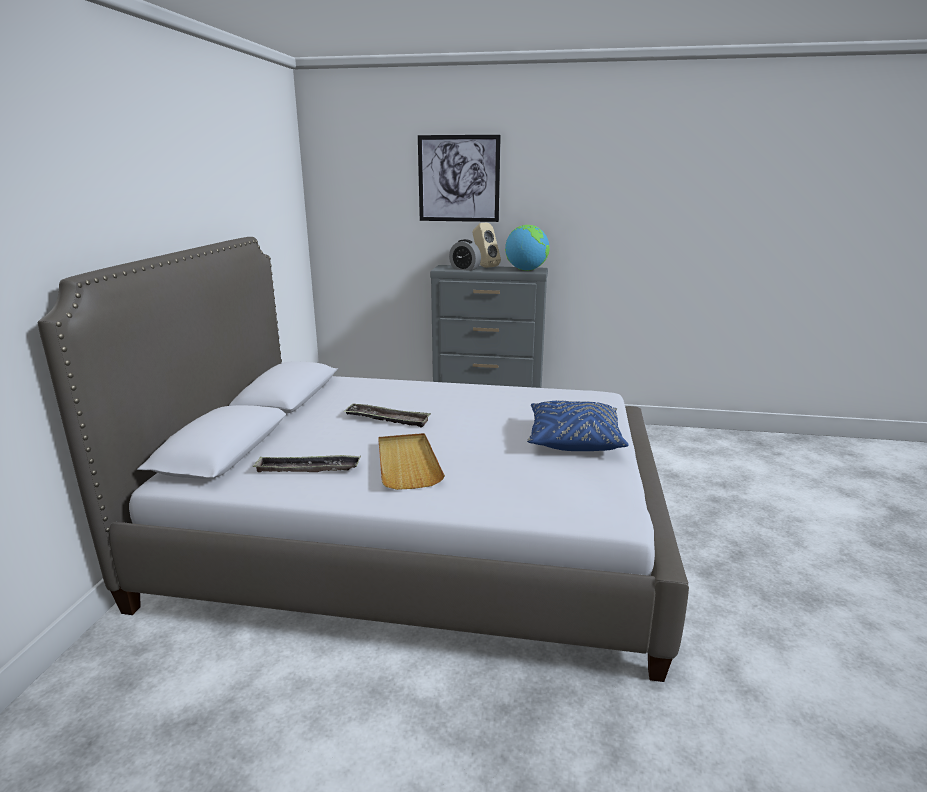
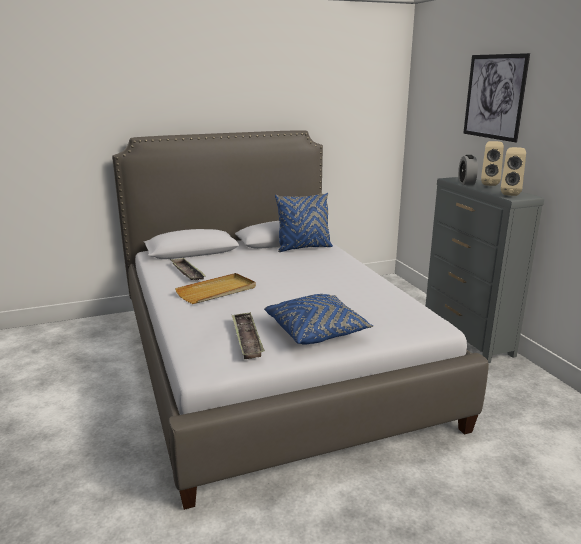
camera: 60 degrees right, 0 degrees up
tray [343,403,431,428] -> tray moved to [232,312,265,359]
globe [505,225,550,271] -> beige speaker [501,147,526,196]
none -> blue pillow [275,193,333,252]

